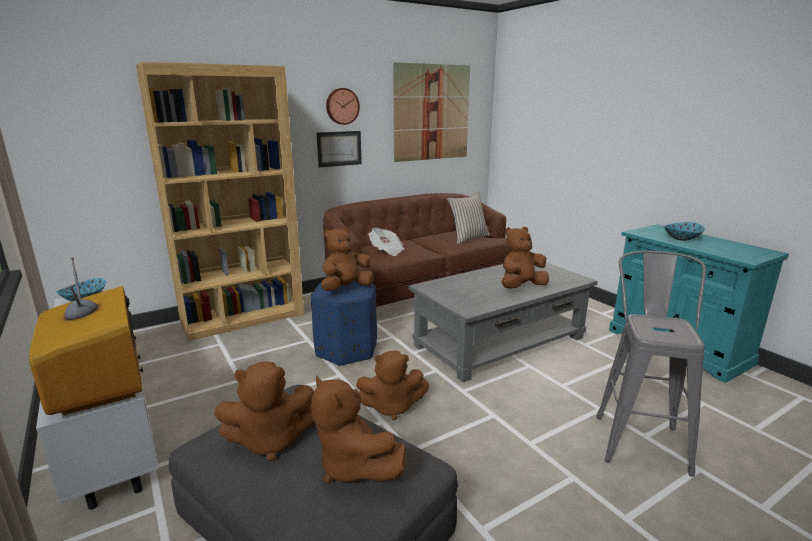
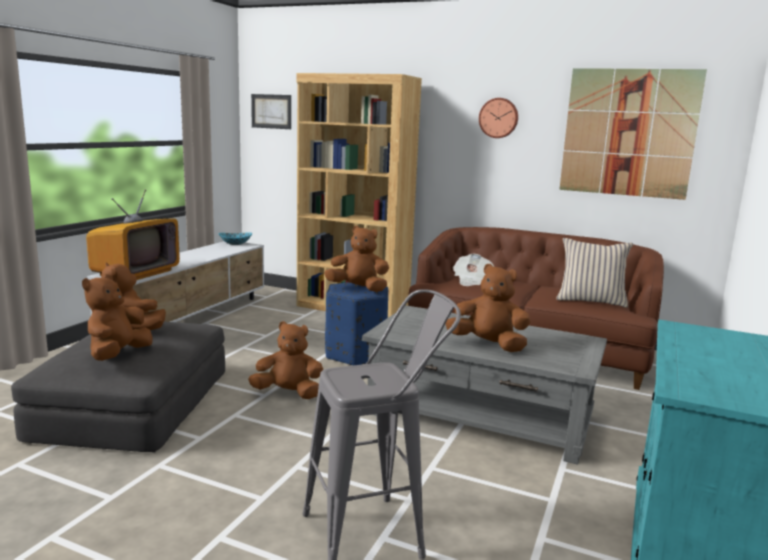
camera: 55 degrees right, 5 degrees down
picture [317,131,362,167] -> picture moved to [251,94,291,129]
brown plush toy [356,350,429,420] -> brown plush toy turned 135 degrees clockwise [248,321,323,399]
bowl [664,222,705,241] -> none

